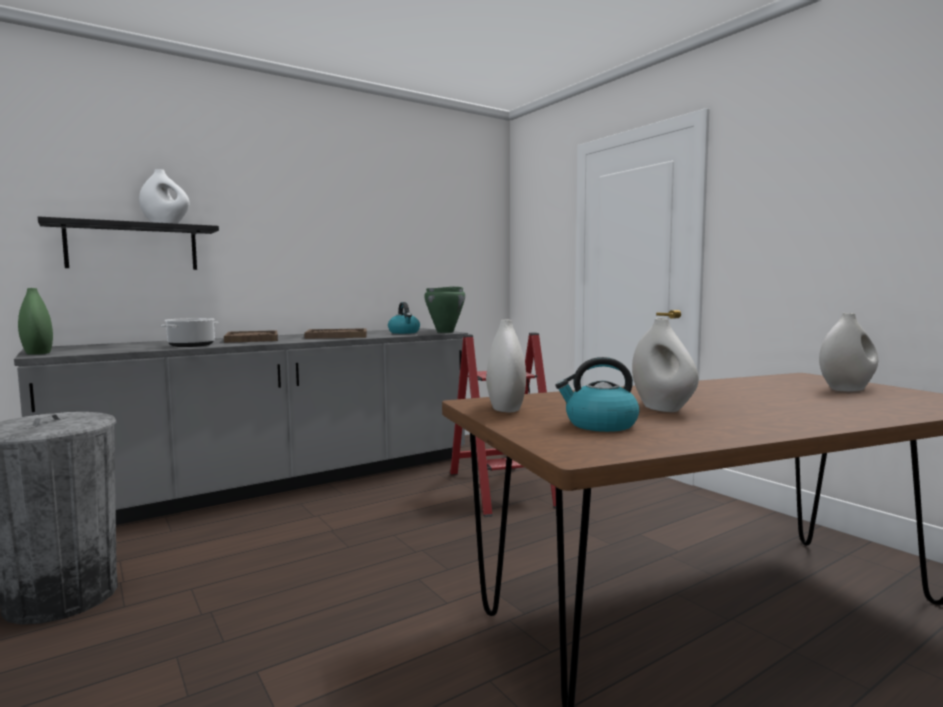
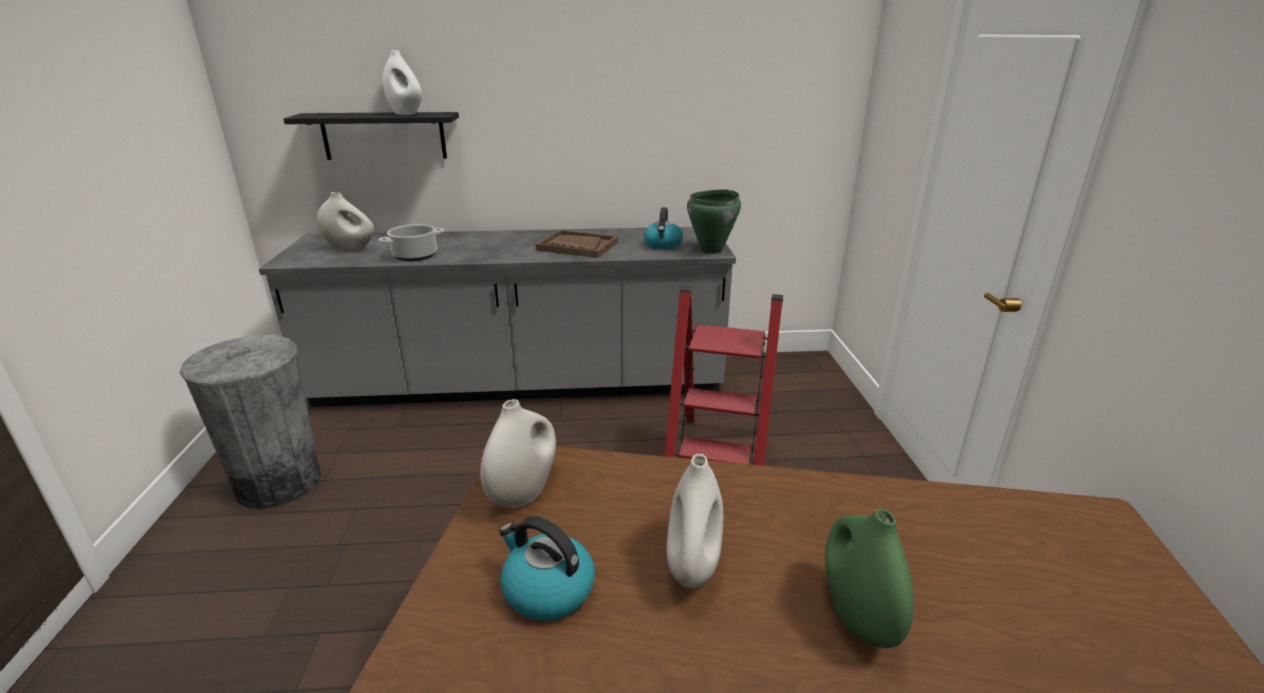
camera: 30 degrees right, 20 degrees up
green vase [18,288,53,355] -> green vase moved to [825,509,914,648]
brown tray [224,330,278,343] -> none
white vase [819,313,878,392] -> white vase moved to [317,192,374,252]

